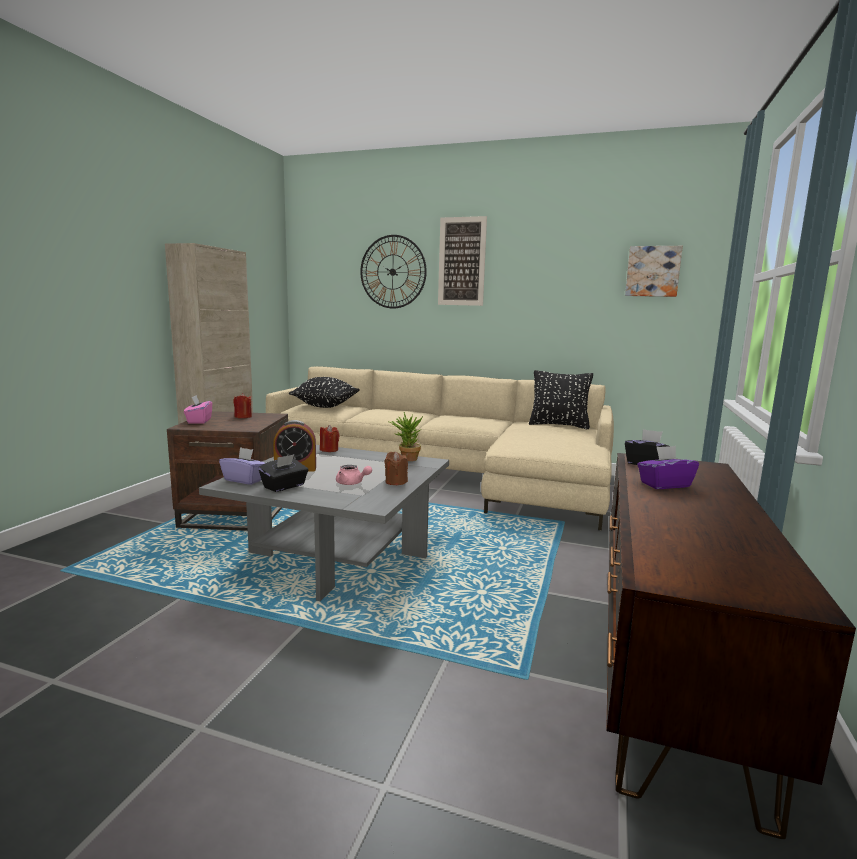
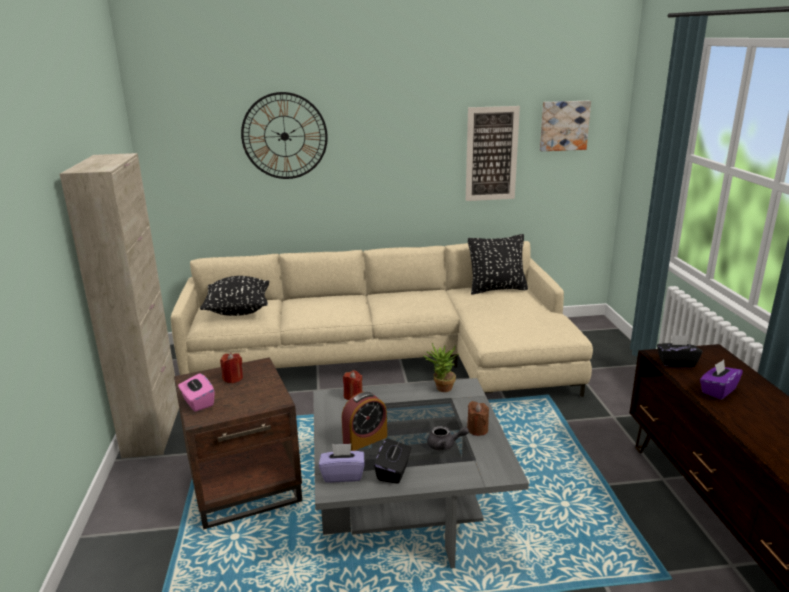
camera: 25 degrees left, 10 degrees up
pink teapot [336,465,372,485] -> grey teapot [427,426,469,451]
picture [438,216,487,306] -> picture moved to [466,106,520,201]

